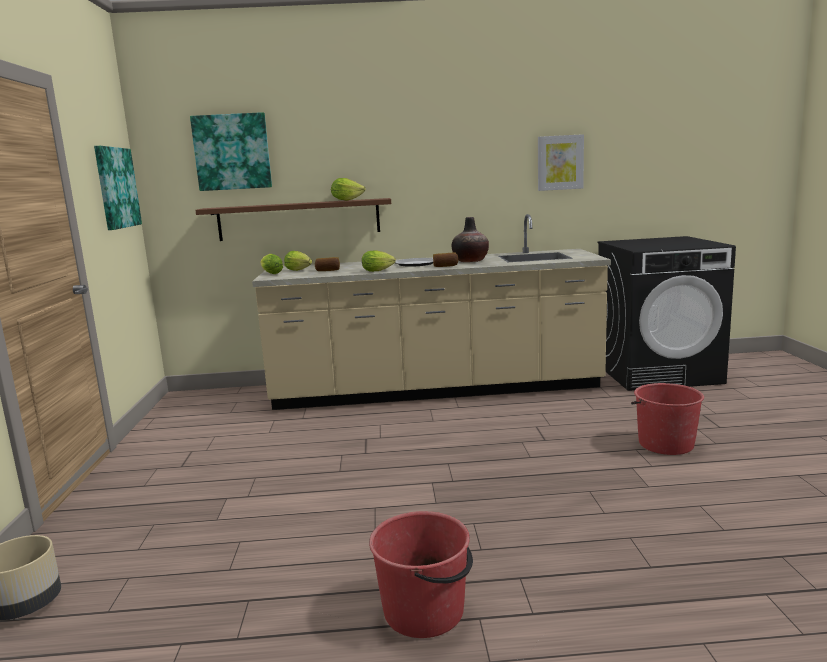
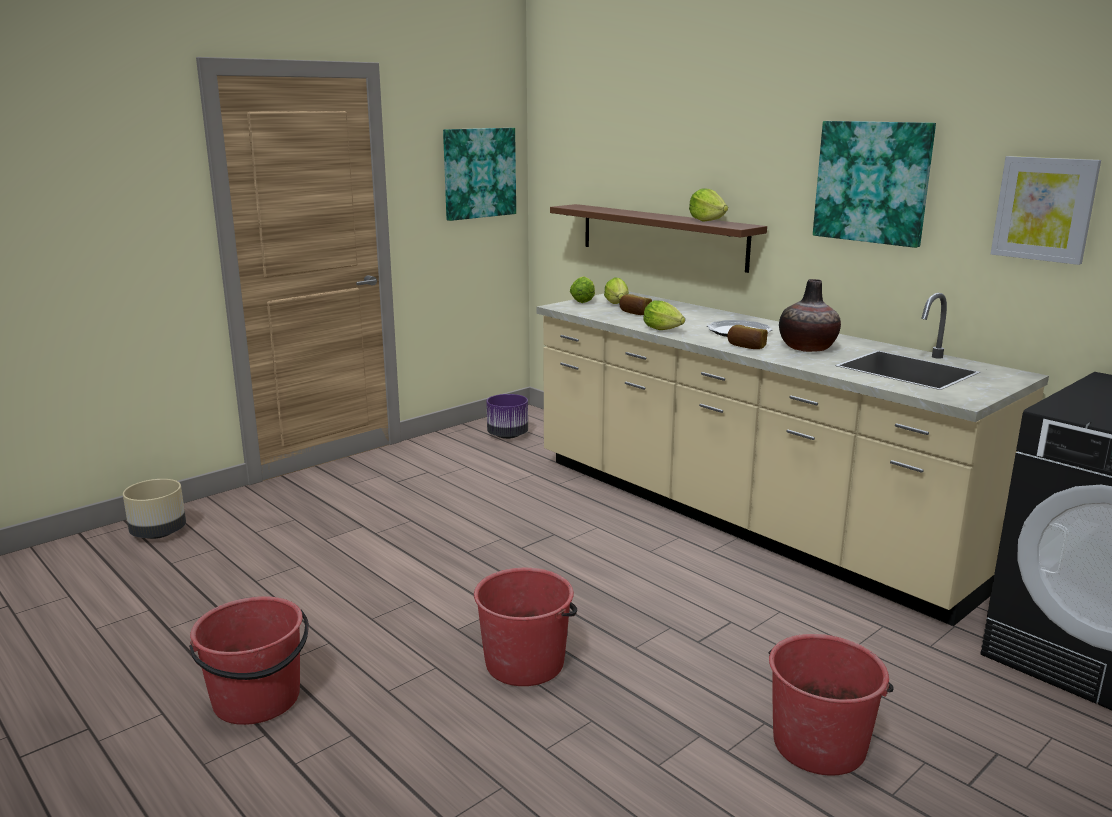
camera: 50 degrees right, 5 degrees up
picture [190,112,272,191] -> picture moved to [813,121,936,248]
none -> red bucket [474,568,577,686]
none -> purple planter [486,394,528,439]

